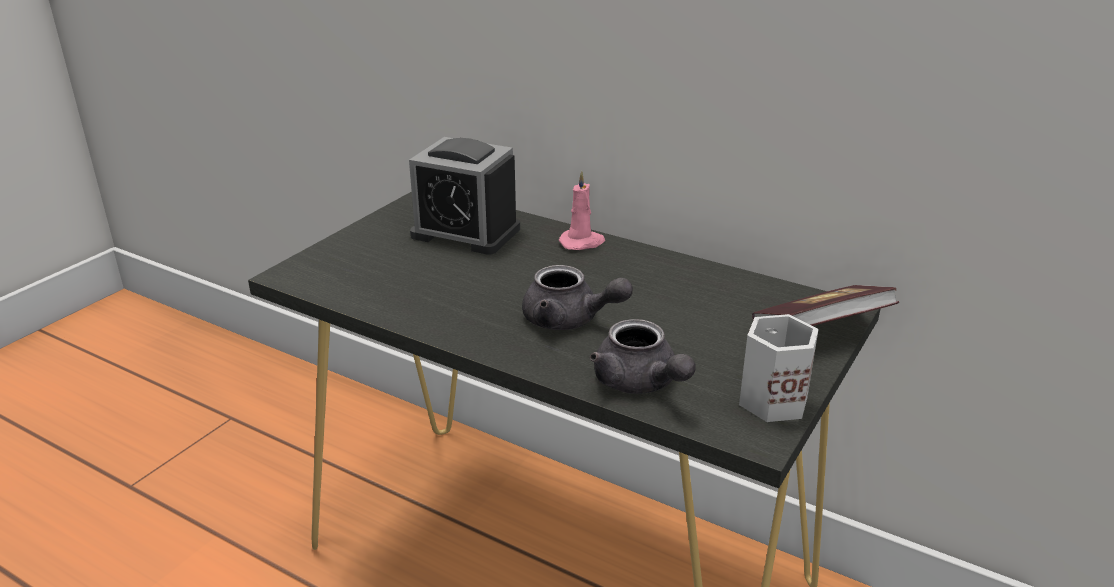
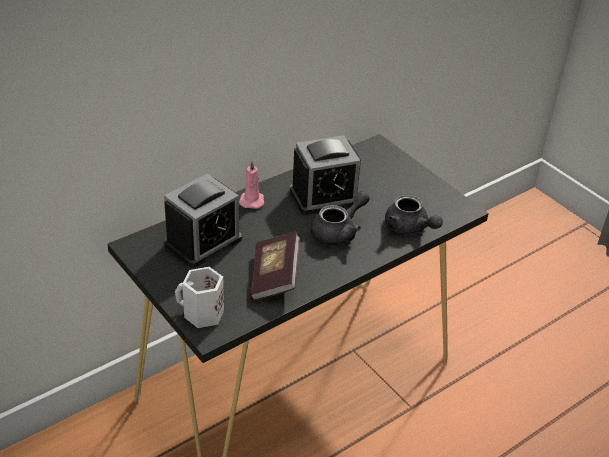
camera: 70 degrees left, 10 degrees up
grey teapot [590,319,696,394] -> grey teapot turned 60 degrees clockwise [385,195,443,234]
white mug [739,314,819,422] -> white mug moved to [175,267,224,328]
book [752,285,899,326] -> book moved to [250,231,300,301]
none -> alarm clock [290,135,361,215]

